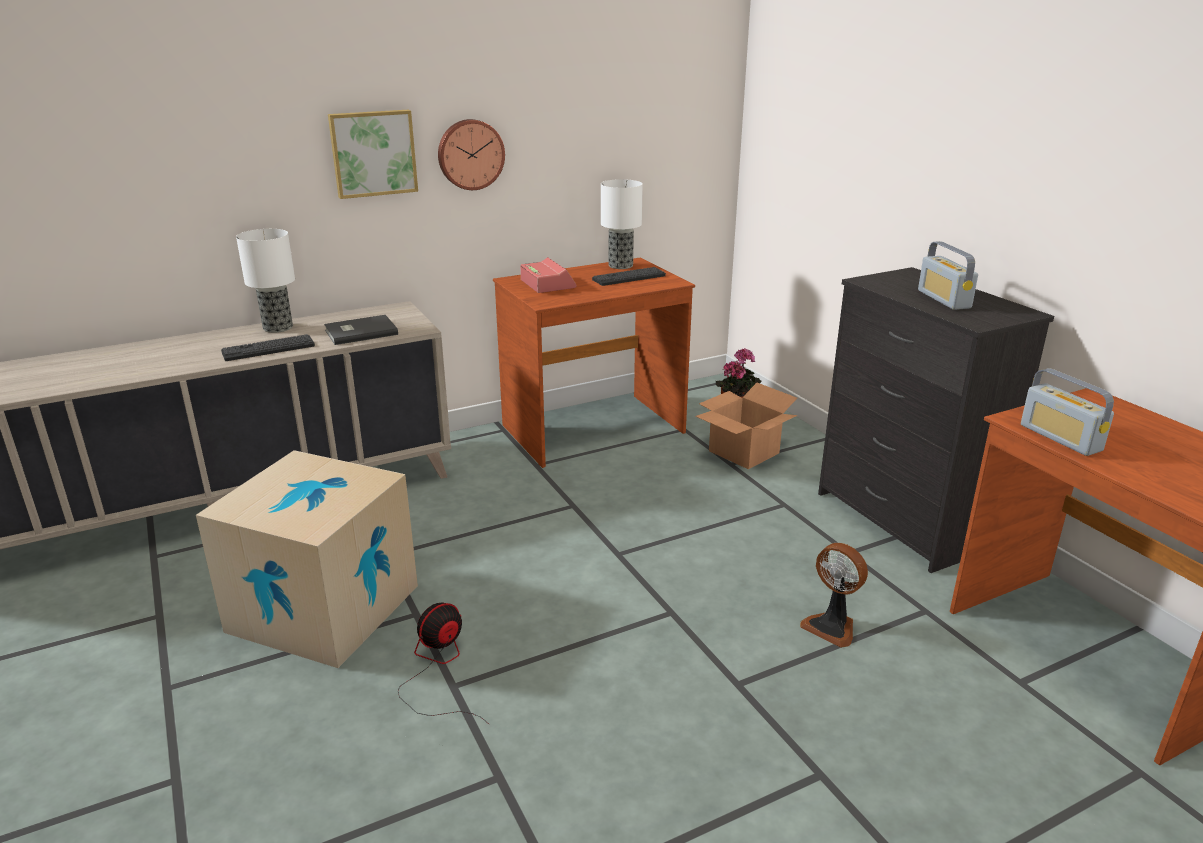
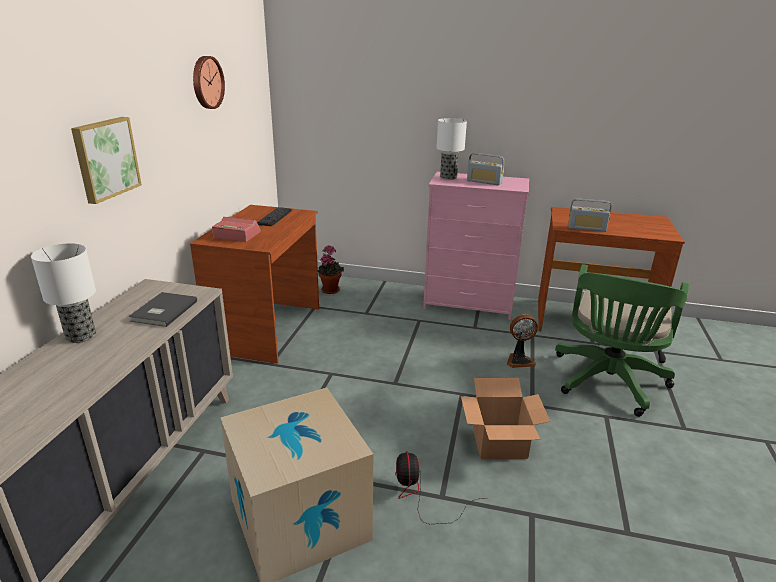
camera: 50 degrees left, 0 degrees up
keyboard [221,334,315,361] -> none
wall clock [438,119,505,190] -> wall clock moved to [193,56,225,109]
table lamp [601,179,643,269] -> table lamp moved to [436,118,467,180]
cardboard box [695,383,797,469] -> cardboard box moved to [461,378,551,459]
black dresser [818,267,1054,573] -> pink dresser [423,172,529,320]
none -> green office chair [555,264,689,417]

